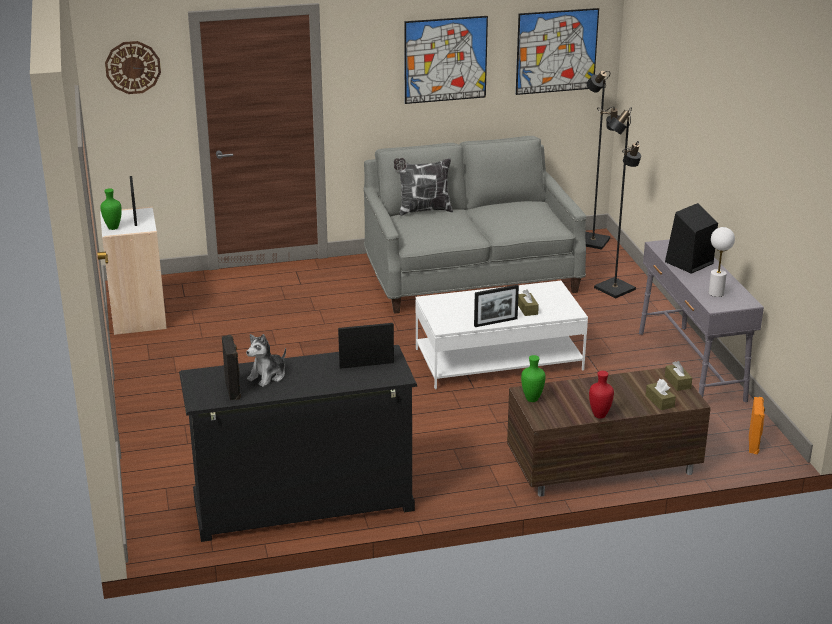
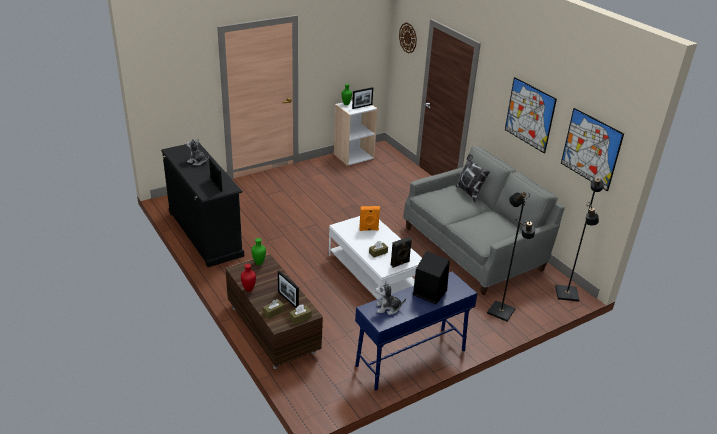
camera: 70 degrees right, 5 degrees up
black speaker [222,335,241,400] -> black speaker moved to [391,237,412,268]
picture frame [474,285,519,327] -> picture frame moved to [278,271,299,308]
grey console table [639,239,764,402] -> blue console table [355,271,478,390]
white table lamp [709,227,735,297] -> plush toy [375,280,406,315]
orange speaker [749,397,765,454] -> orange speaker moved to [359,206,380,231]

